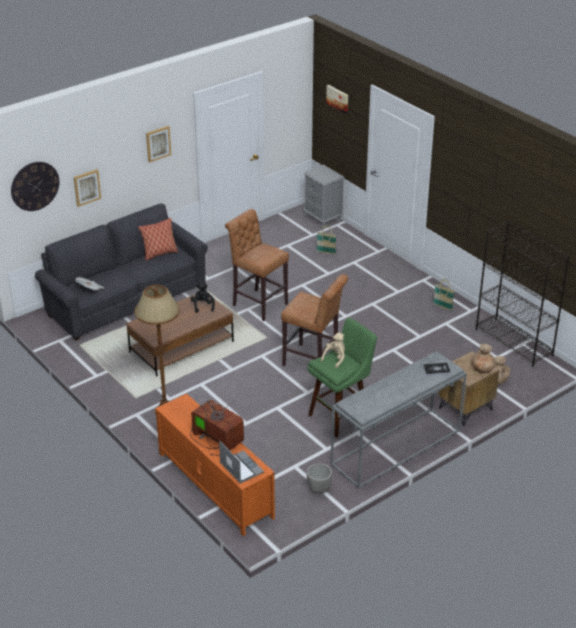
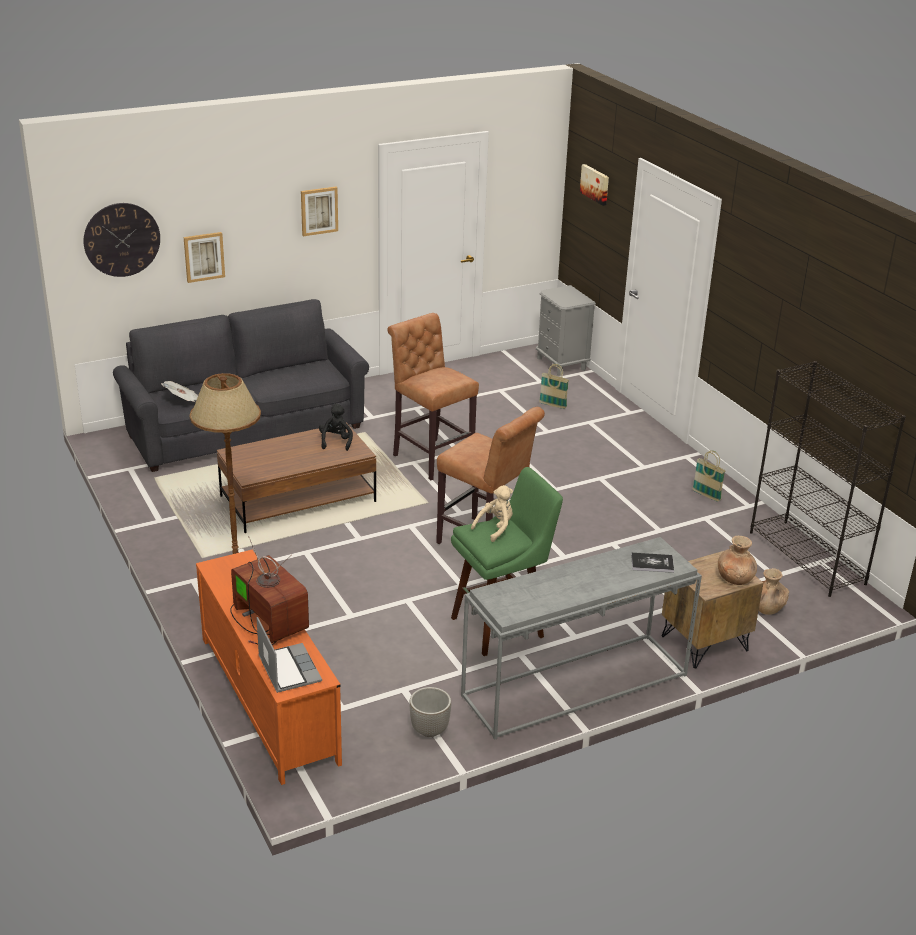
camera: 10 degrees right, 5 degrees down
pillow [138,218,178,261] -> none

